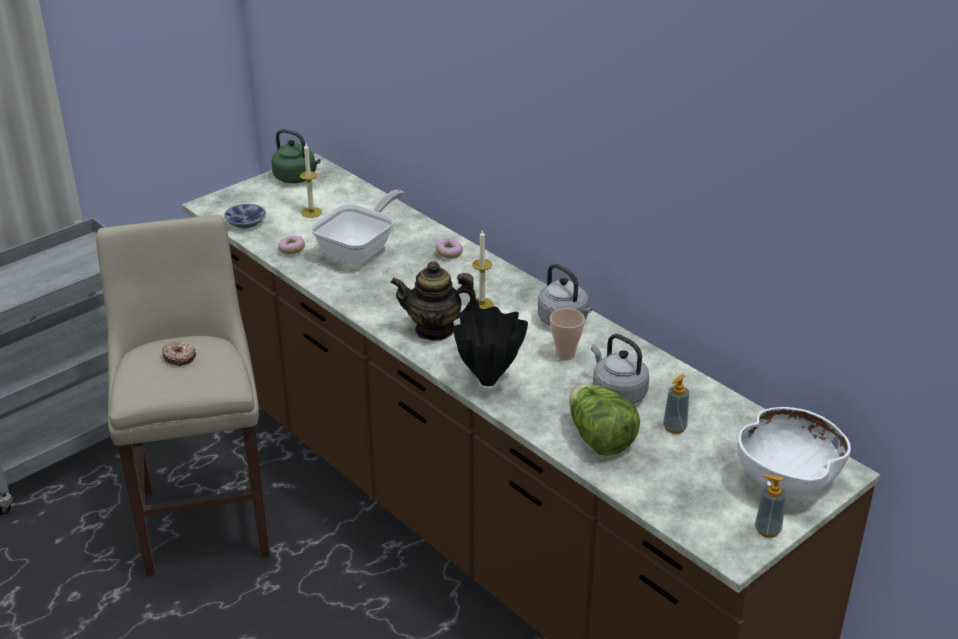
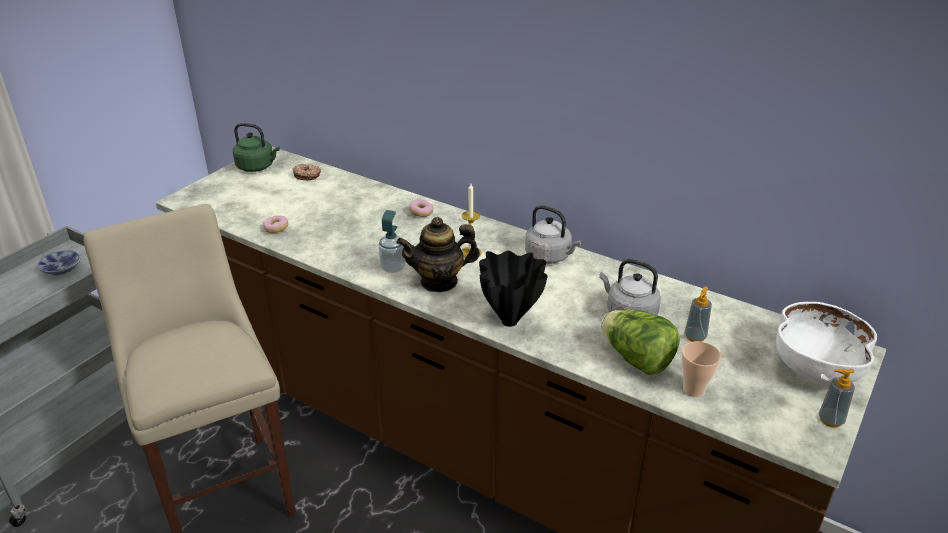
camera: 15 degrees left, 0 degrees up
donut [162,341,196,366] -> donut moved to [293,164,321,180]
bowl [224,204,266,229] -> bowl moved to [38,250,80,275]
candle [300,144,322,218] -> none
frying pan [310,190,404,265] -> none
cup [550,308,585,360] -> cup moved to [681,341,721,397]
none -> soap dispenser [379,210,406,273]

